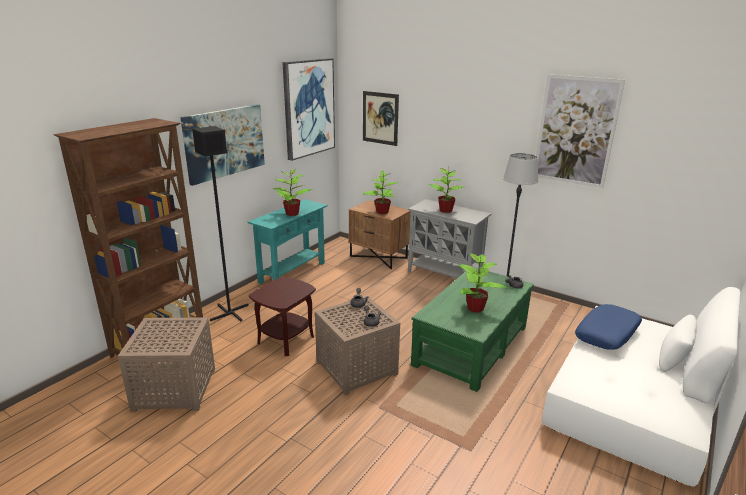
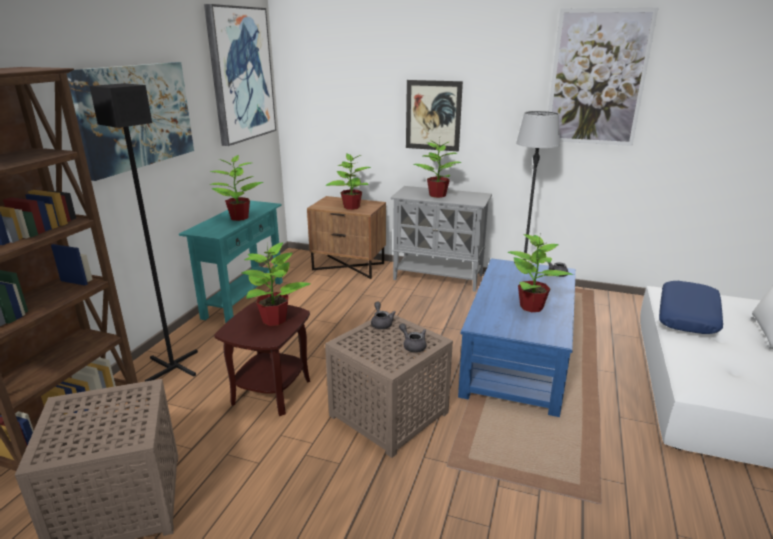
camera: 15 degrees left, 0 degrees up
picture [363,91,399,146] -> picture moved to [406,80,463,152]
green coffee table [411,266,534,392] -> blue coffee table [458,258,576,417]
none -> potted plant [241,242,311,326]

